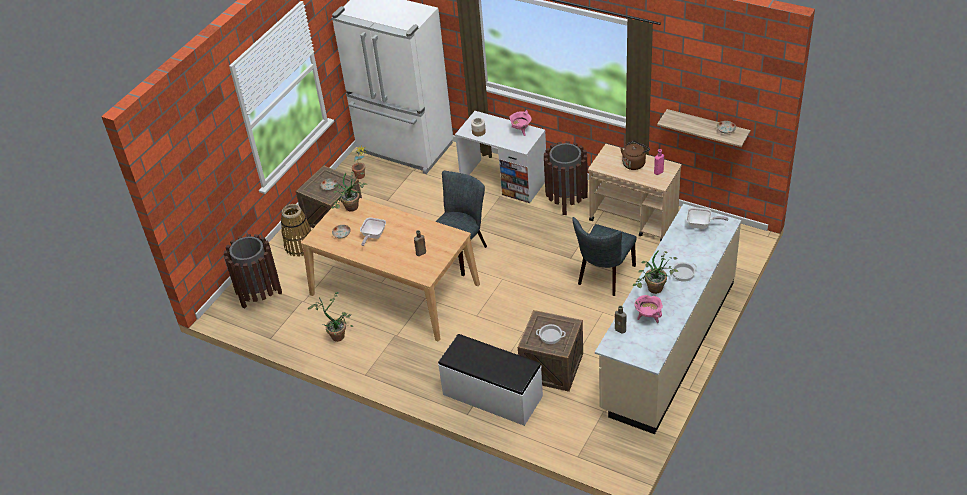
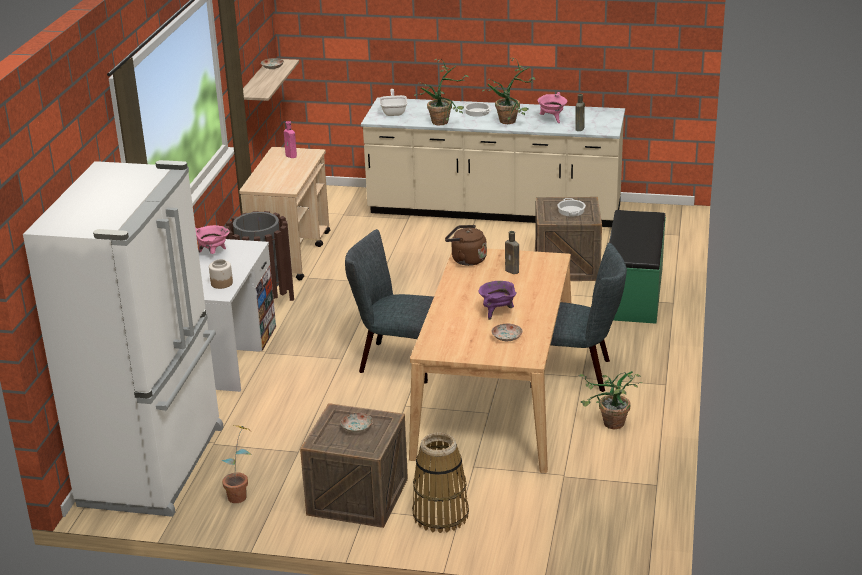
camera: 110 degrees left, 15 degrees down
brown trash can [224,234,282,309] -> none
potted plant [331,172,367,212] -> potted plant moved to [414,59,469,125]
frying pan [360,217,386,246] -> purple cooking pot [478,281,517,320]
white bench [438,334,543,426] -> green bench [609,210,666,324]
grey chair [572,217,637,296] -> grey chair moved to [530,243,627,392]
brown kettle [620,140,650,170] -> brown kettle moved to [445,225,487,266]

